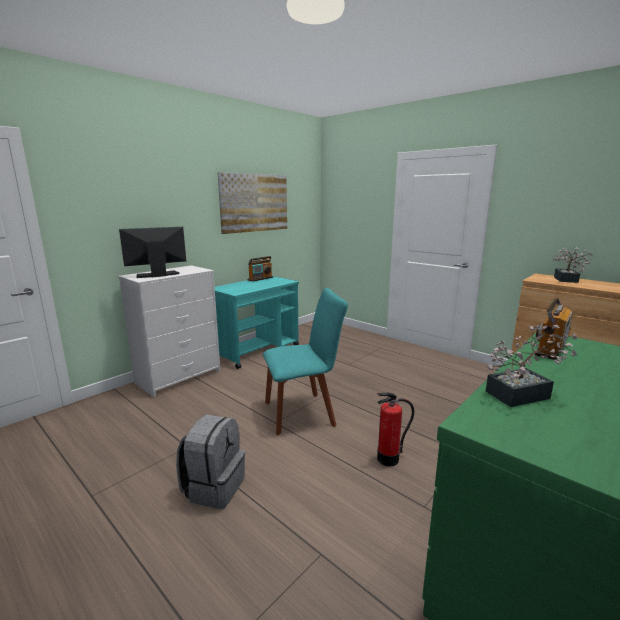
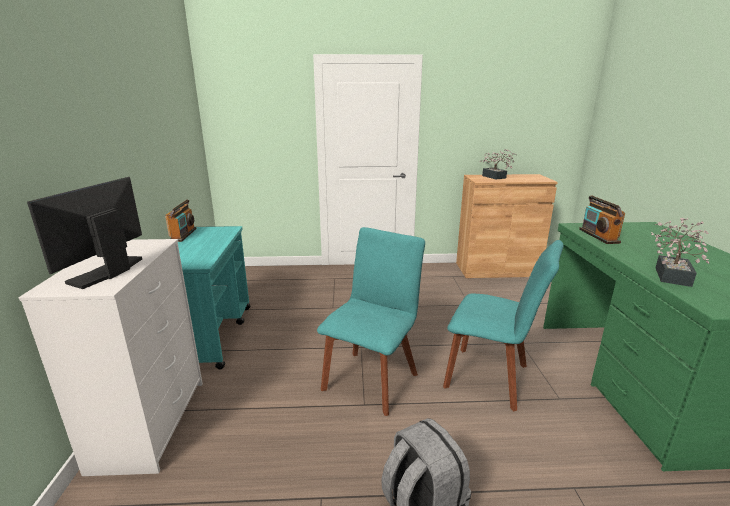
camera: 45 degrees left, 5 degrees up
picture [218,172,287,234] -> none
fire extinguisher [377,393,414,466] -> turquoise chair [443,240,564,412]

